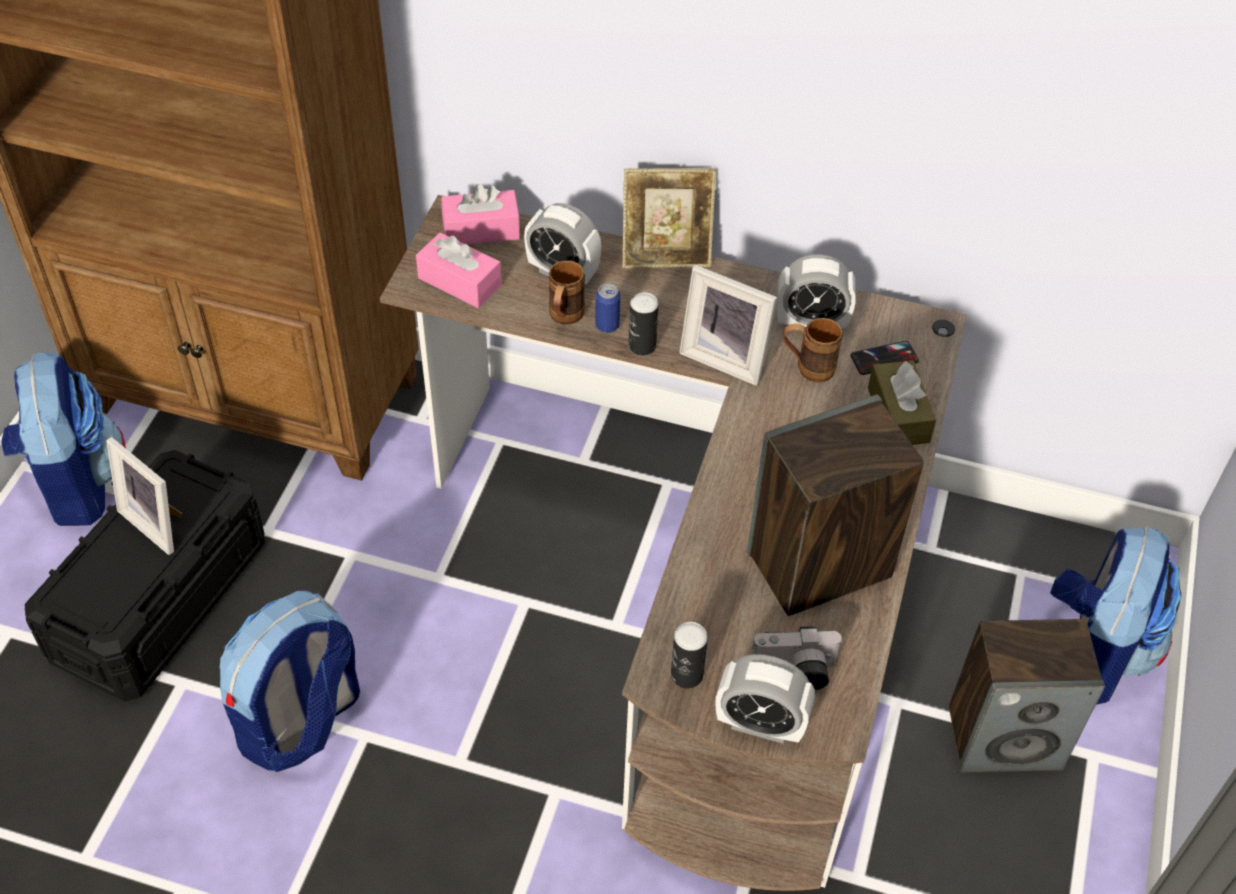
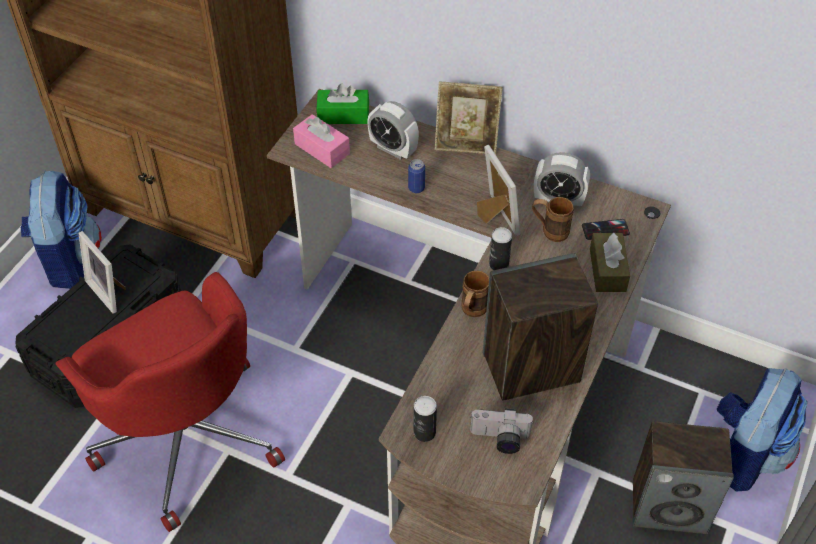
camera: 10 degrees right, 0 degrees up
backpack [219,591,360,772] -> red office chair [55,272,285,532]
pink tissue box [441,184,520,244] -> green tissue box [317,83,369,124]
brown mug [549,261,585,325] -> brown mug moved to [461,270,489,317]
can [629,292,659,356] -> can moved to [489,227,512,270]
picture frame [679,265,777,386] -> picture frame turned 150 degrees counterclockwise [477,145,520,237]
alarm clock [715,654,815,743] -> none

